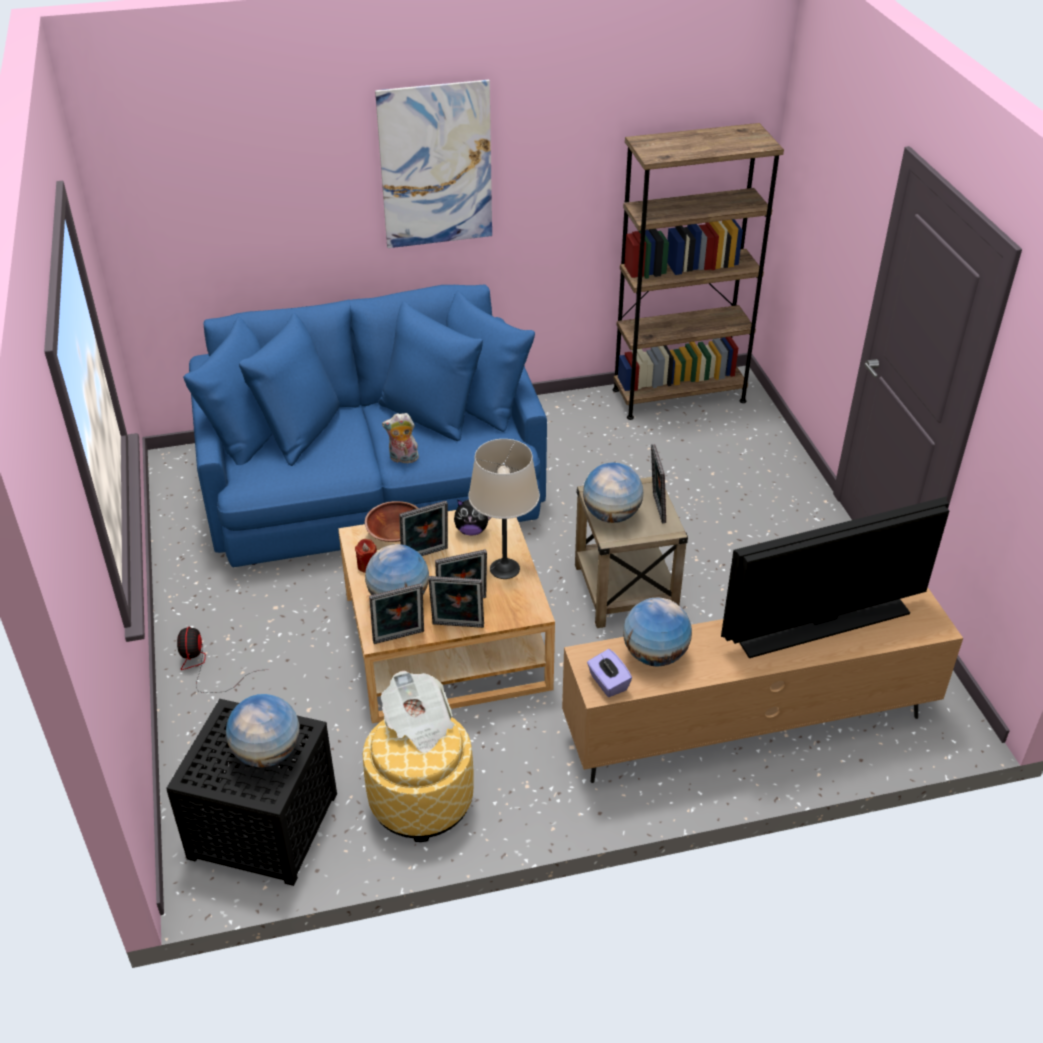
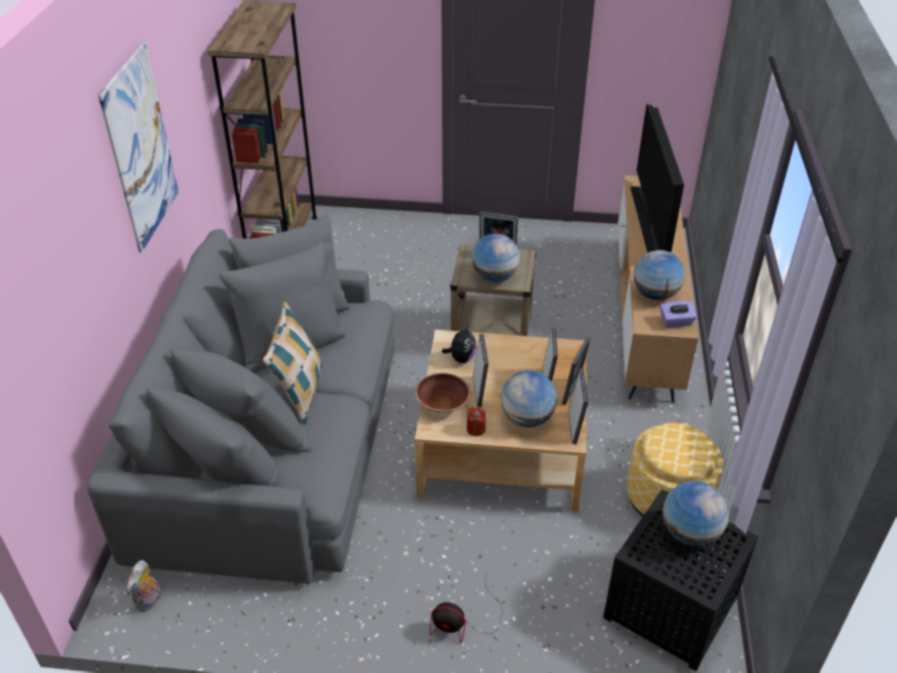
camera: 70 degrees left, 0 degrees up
blue sofa [183,285,547,567] -> grey sofa [87,215,394,583]
newspaper [381,671,454,753] -> none
plush toy [382,413,420,463] -> plush toy moved to [126,560,161,612]
beige table lamp [468,439,540,579] -> none
none -> pillow [263,302,323,425]

